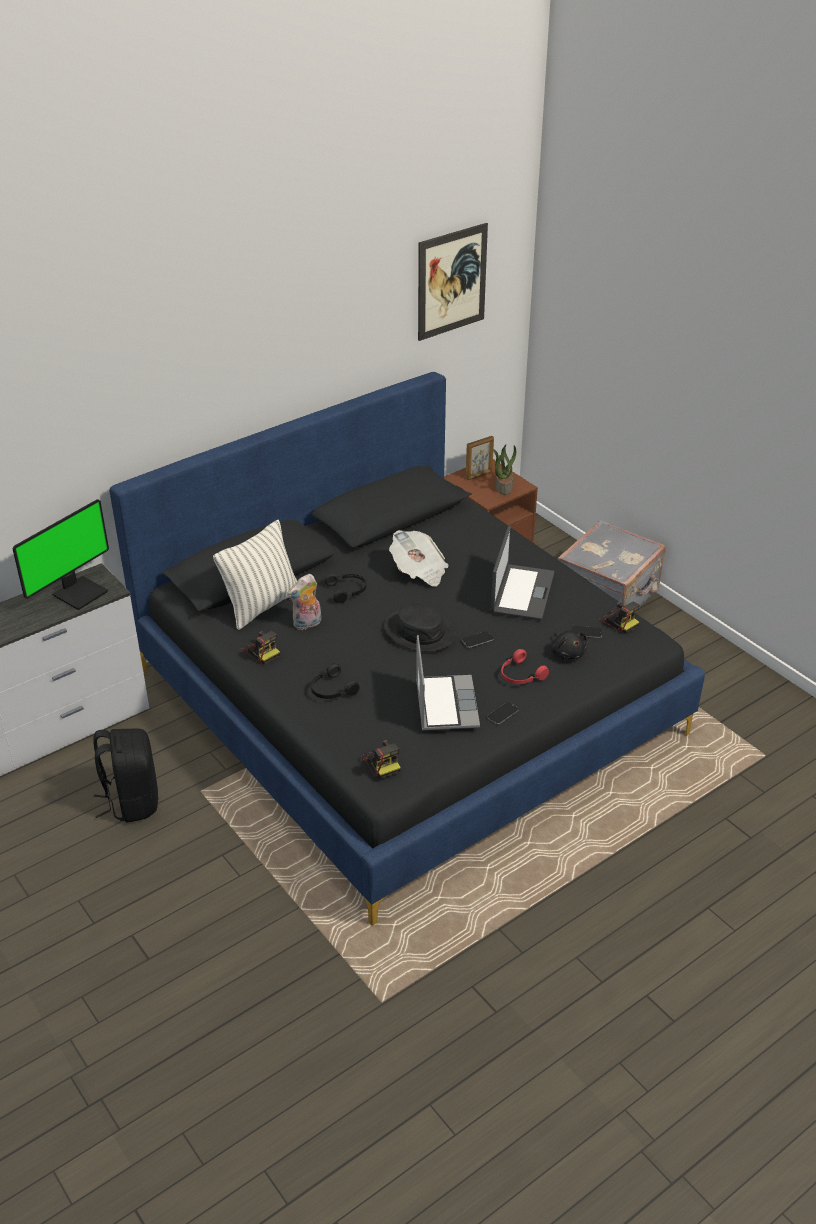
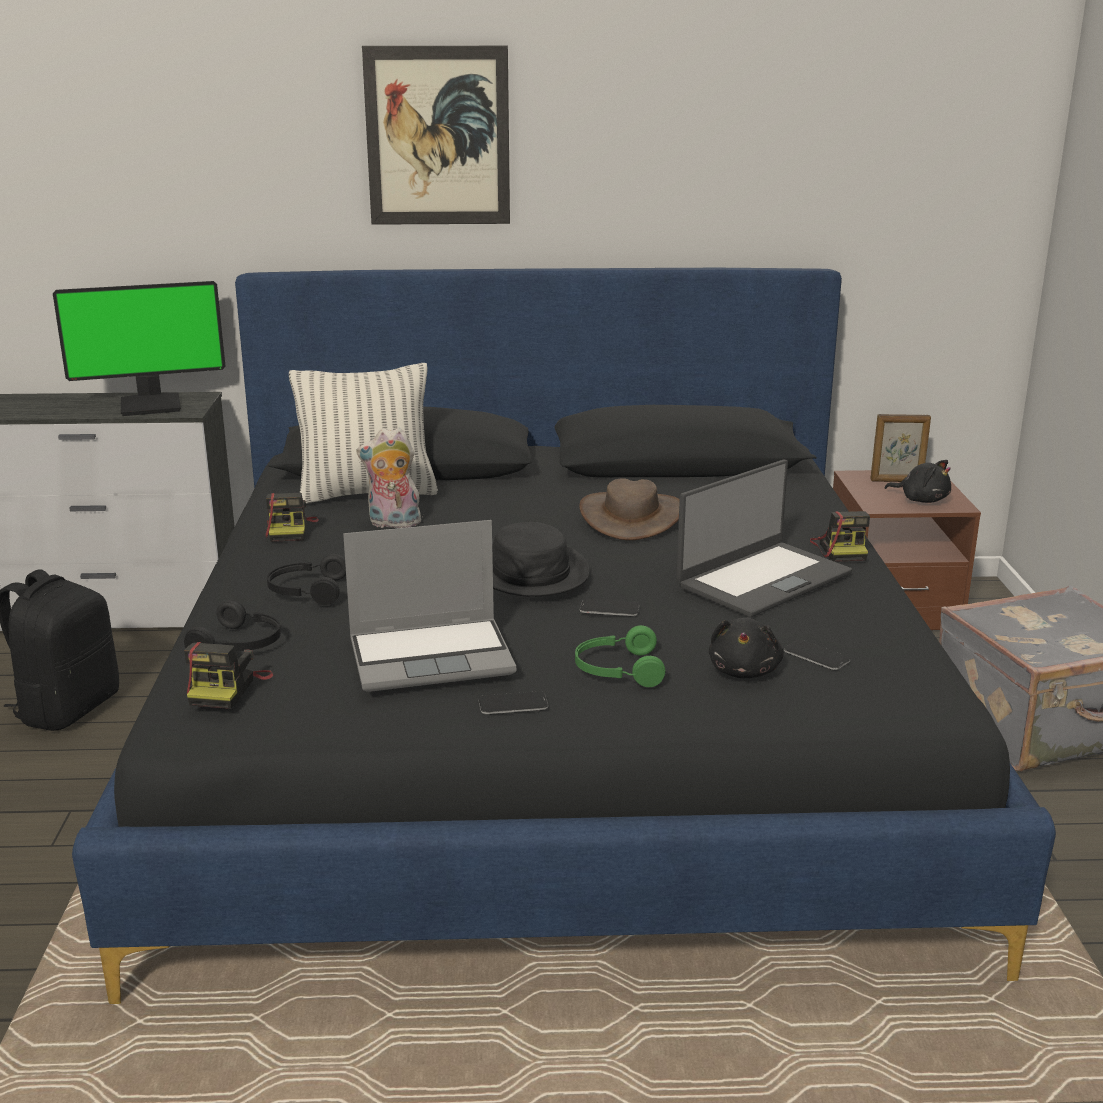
camera: 35 degrees right, 15 degrees down
black headphones [324,573,366,603] -> black headphones moved to [184,600,281,651]
newspaper [389,530,449,587] -> brown hat [579,478,680,540]
laptop [416,635,480,730] -> laptop turned 45 degrees clockwise [343,520,516,692]
picture [418,223,488,341] -> picture moved to [362,46,510,225]
potted plant [492,445,516,495] -> black plush toy [885,460,951,503]
red headphones [501,649,549,684] -> green headphones [575,625,665,687]
camera [599,601,640,634] -> camera moved to [810,511,870,562]

